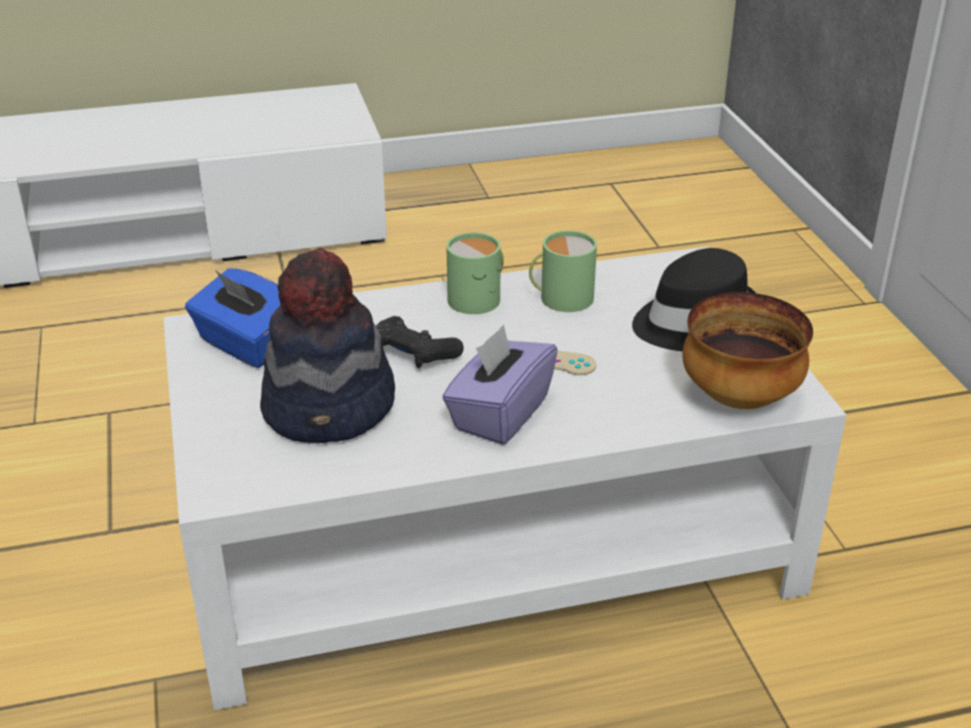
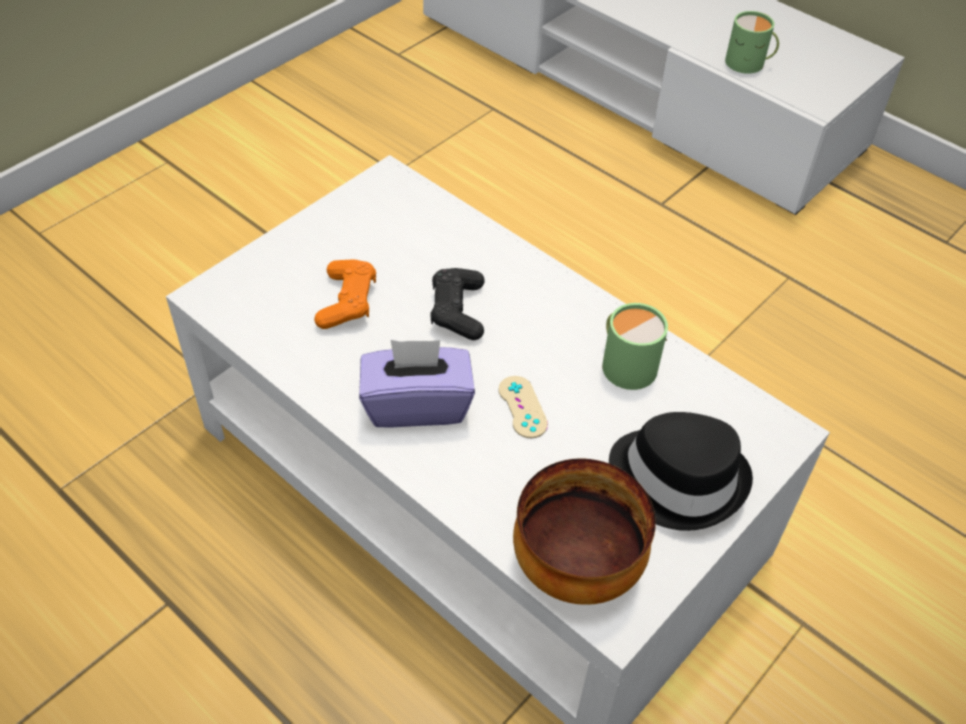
camera: 55 degrees right, 15 degrees up
blue tissue box [185,268,280,368] -> none
hat [260,248,395,443] -> orange game controller [314,260,376,329]
green mug [446,232,504,314] -> green mug moved to [725,11,779,74]

